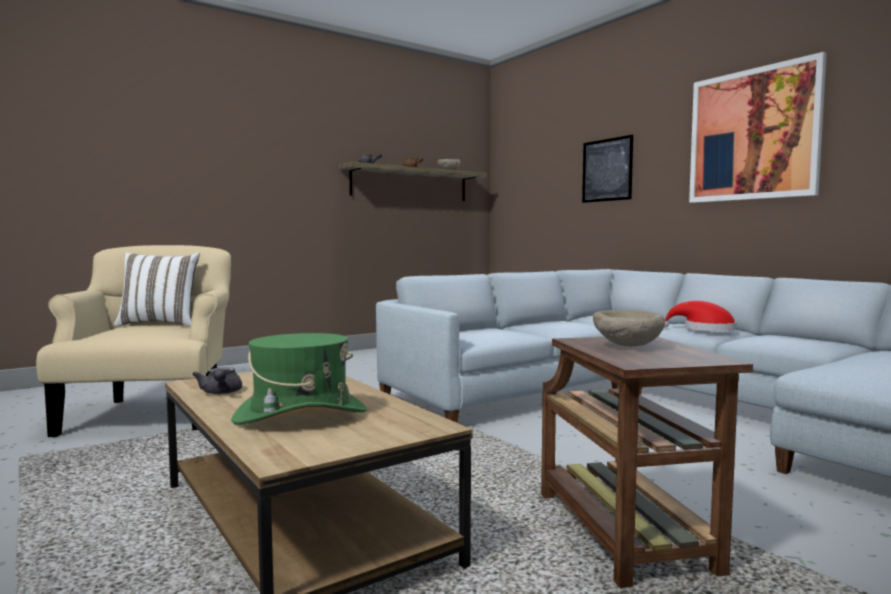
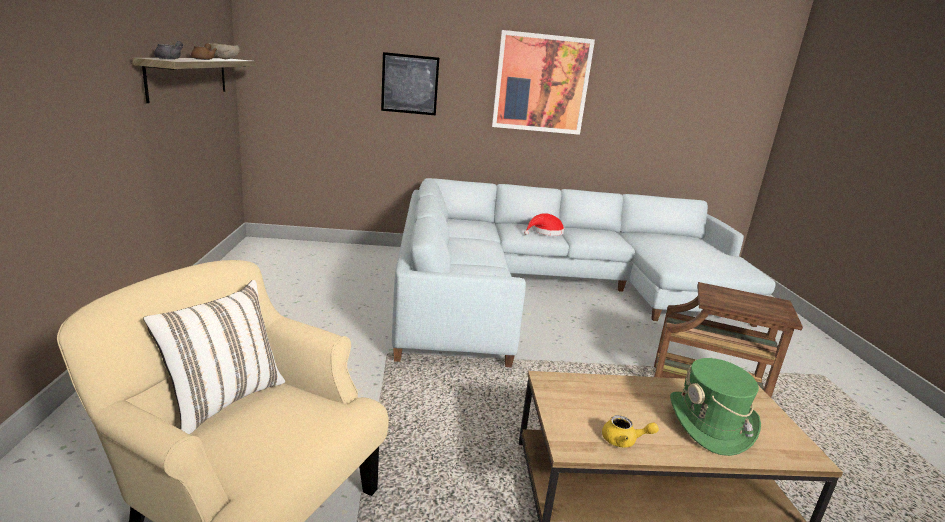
camera: 60 degrees left, 15 degrees up
grey teapot [192,367,242,394] -> yellow teapot [602,415,659,448]
beige bowl [593,310,665,347] -> none

